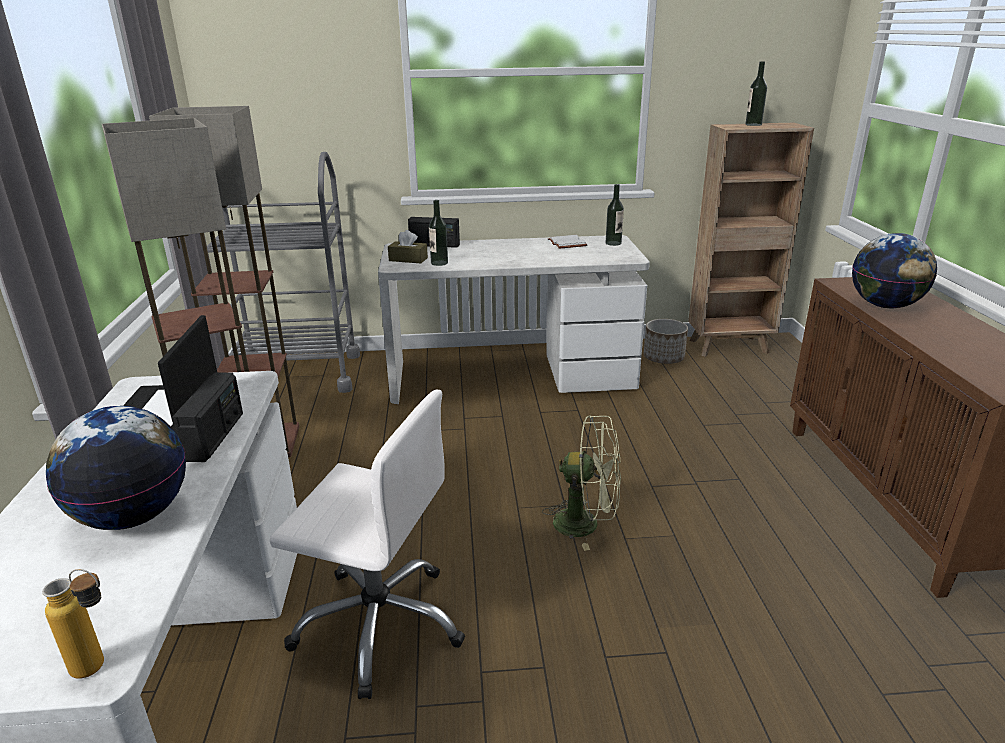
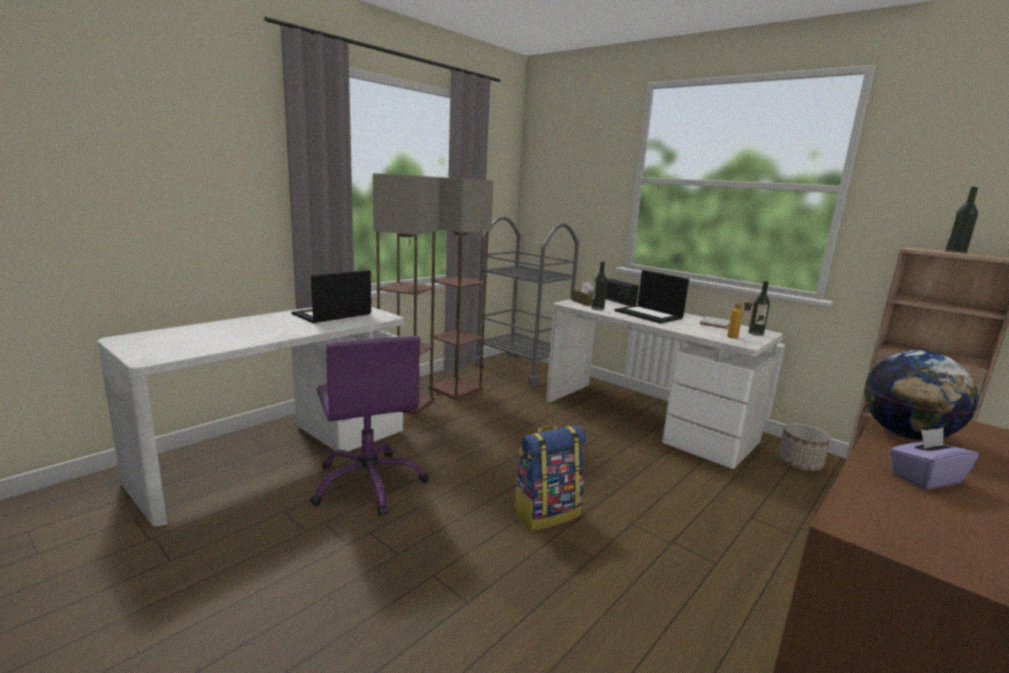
camera: 45 degrees right, 10 degrees down
bottle [42,569,104,679] -> bottle moved to [727,298,753,338]
globe [46,406,186,530] -> none
radio [171,373,243,462] -> none
white office chair [269,390,465,699] -> purple office chair [310,336,429,516]
green fan [542,415,621,551] -> backpack [513,425,586,531]
none -> laptop [614,270,689,323]
none -> purple tissue box [890,428,979,489]

